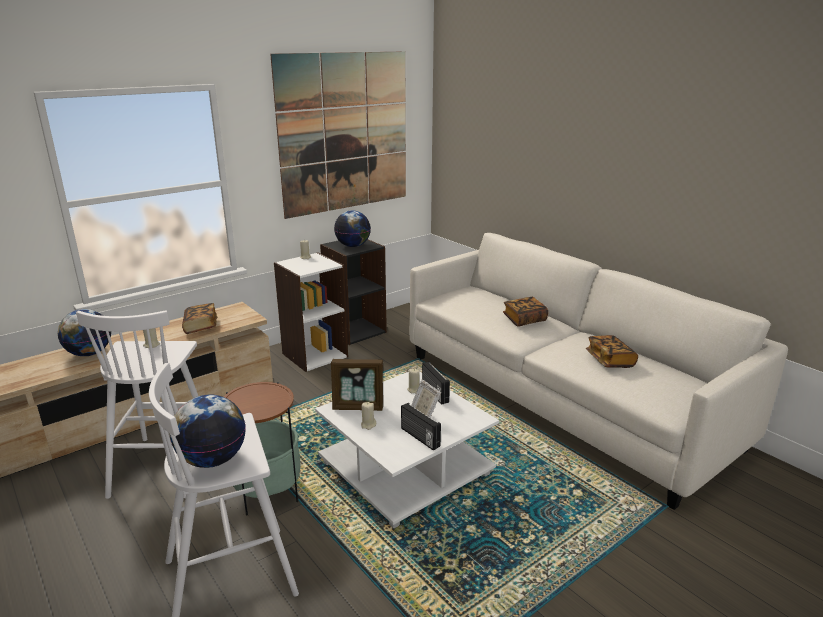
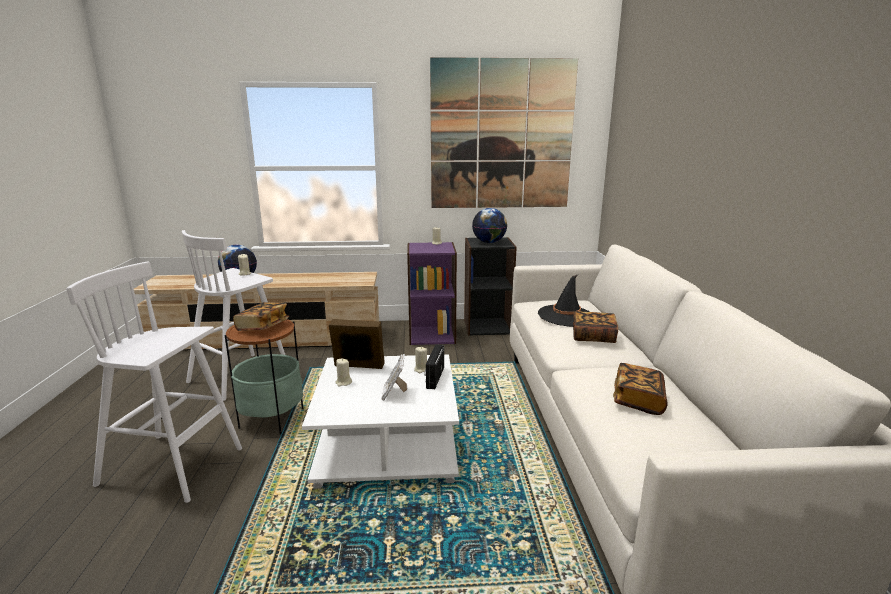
camera: 35 degrees right, 5 degrees down
globe [170,395,246,468] -> none
book [182,303,217,334] -> book moved to [233,302,289,331]
white bookcase [274,252,348,372] -> purple bookcase [407,242,457,345]
picture frame [331,359,383,411] -> picture frame turned 150 degrees clockwise [329,319,385,369]
radio [401,403,441,451] -> none
none -> black hat [538,274,590,327]

